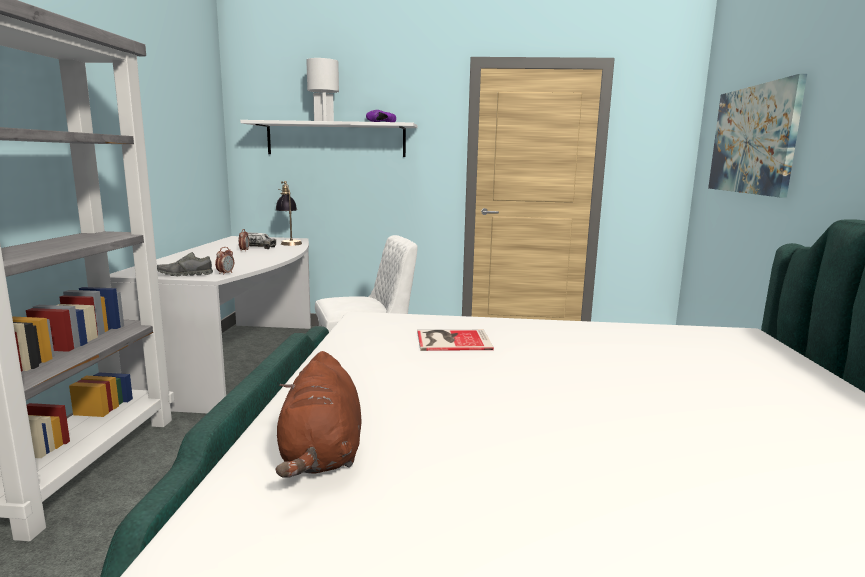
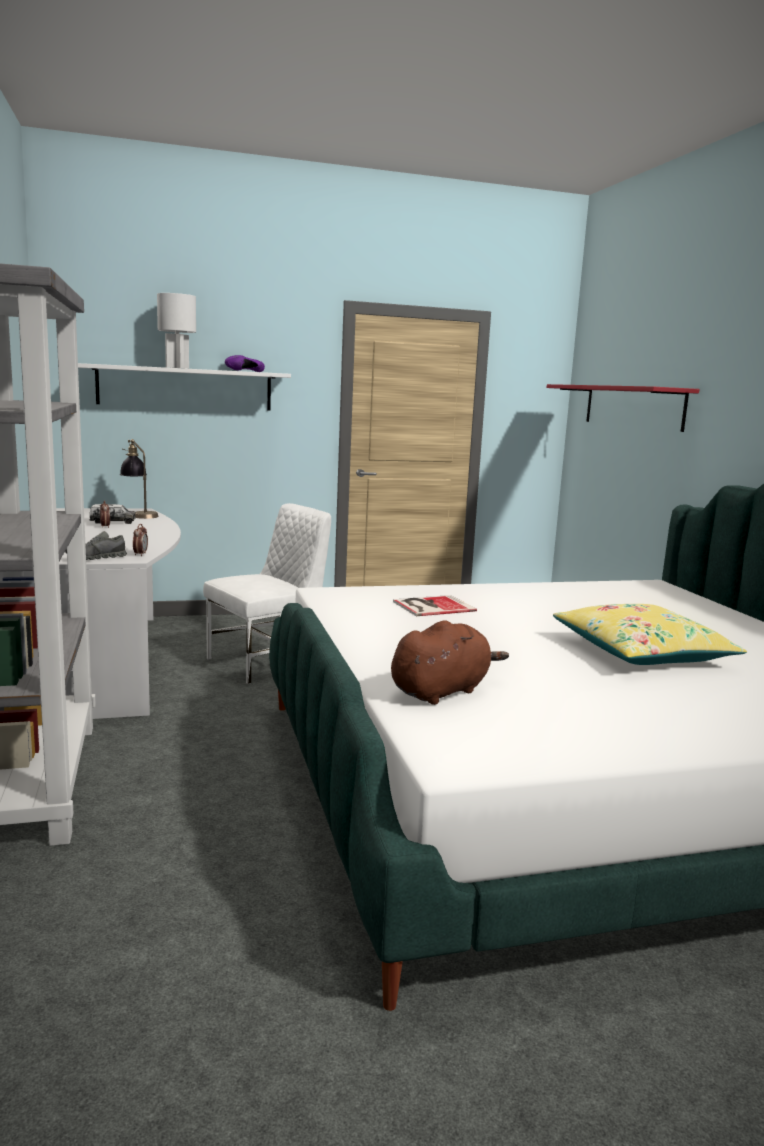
camera: 20 degrees left, 0 degrees up
brown plush toy [276,351,362,477] -> brown plush toy turned 105 degrees counterclockwise [391,620,509,705]
picture [708,74,807,198] -> red shelf [546,384,699,432]
none -> yellow pillow [553,604,747,665]

